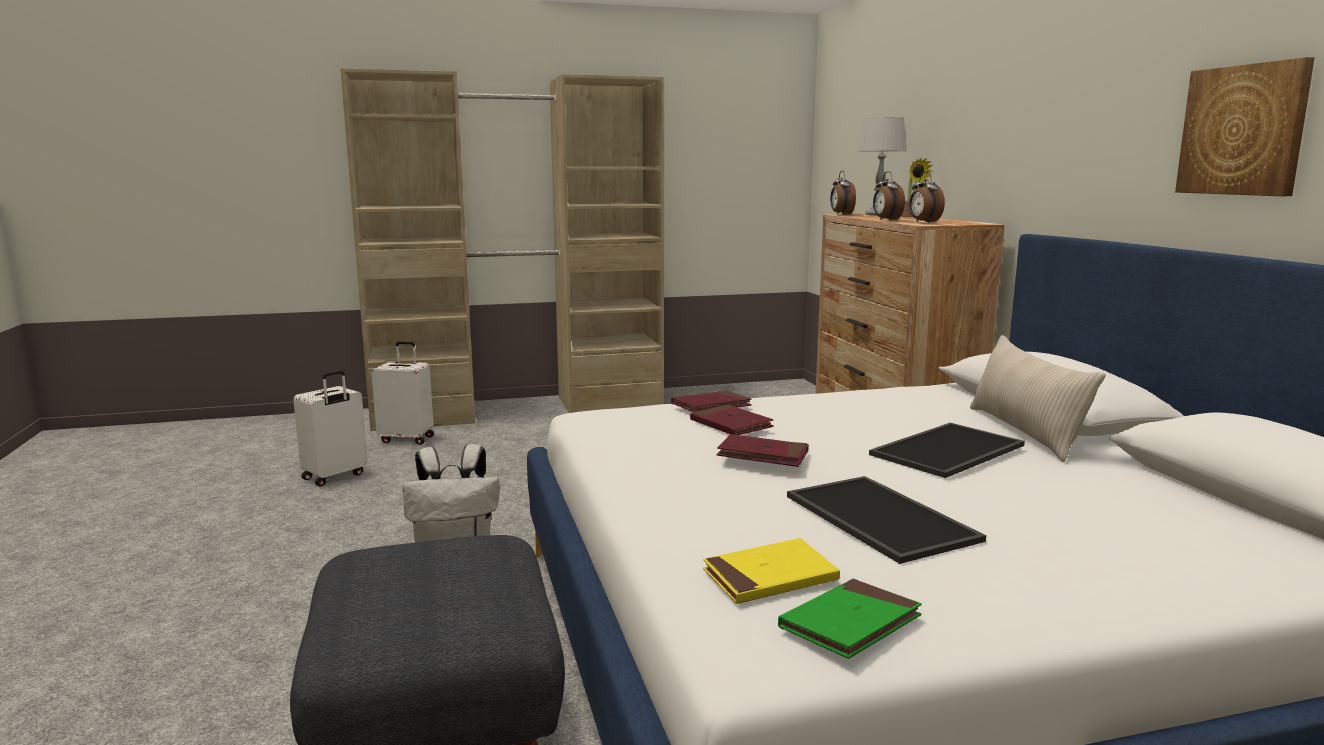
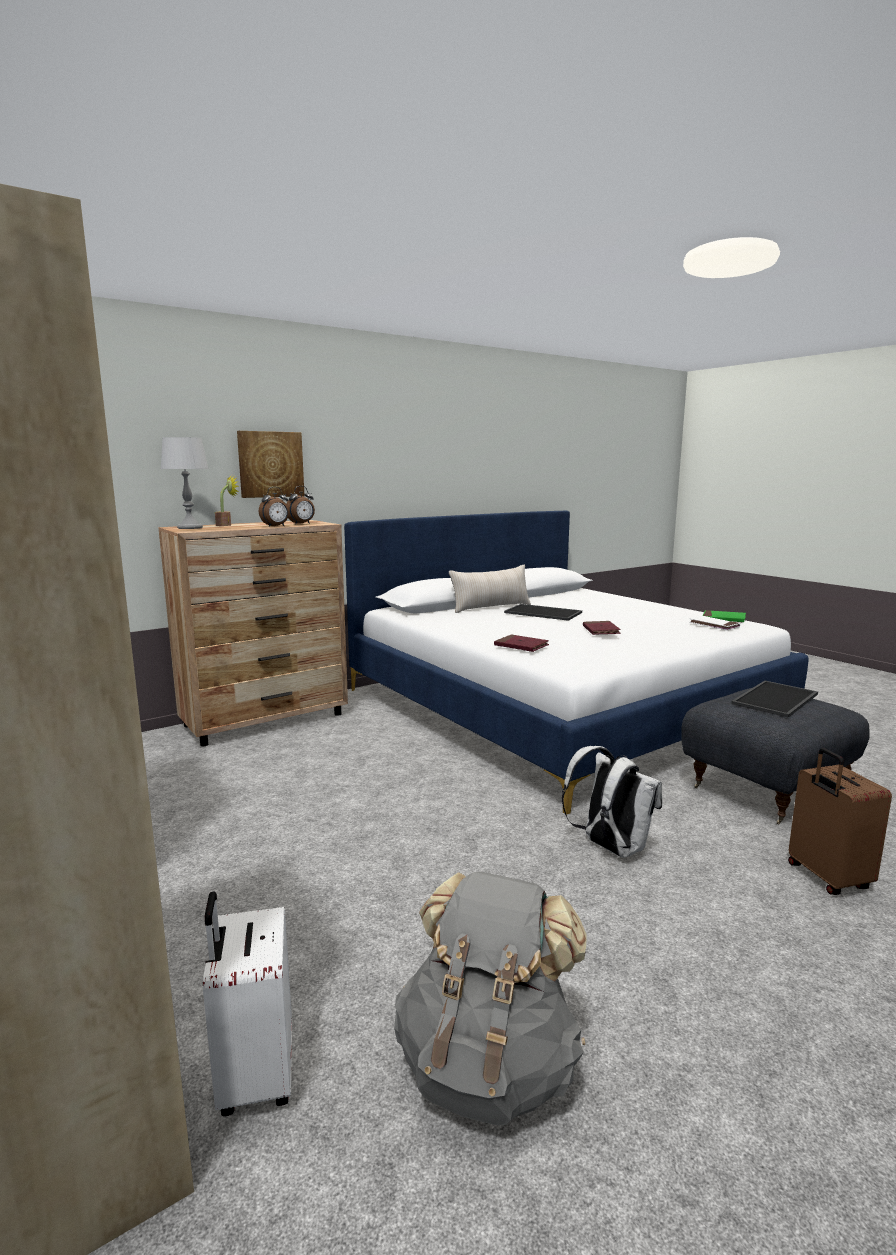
camera: 110 degrees left, 0 degrees up
white suitcase [293,370,368,486] -> grey backpack [394,872,586,1126]
red book [690,405,774,435] -> none
yellow book [703,538,840,604] -> white book [689,616,740,631]
tray [787,476,986,564] -> tray moved to [731,681,818,718]
alarm clock [830,171,856,215] -> none
picture [1175,57,1315,196] -> picture moved to [237,431,305,498]
none -> brown suitcase [788,748,892,895]

